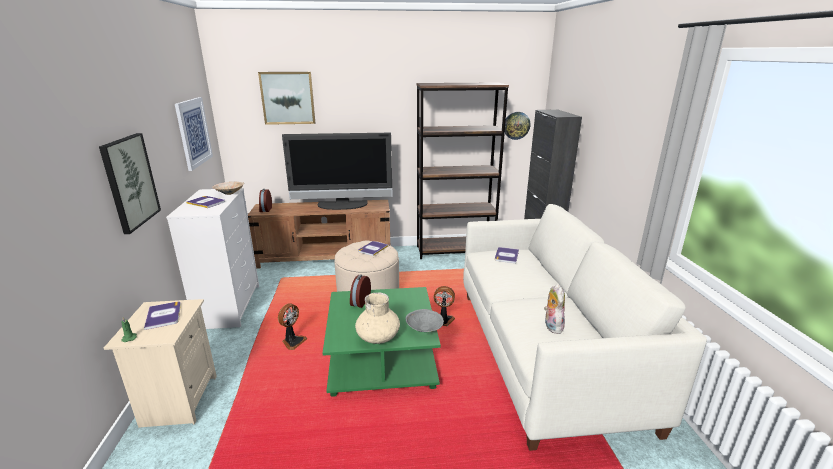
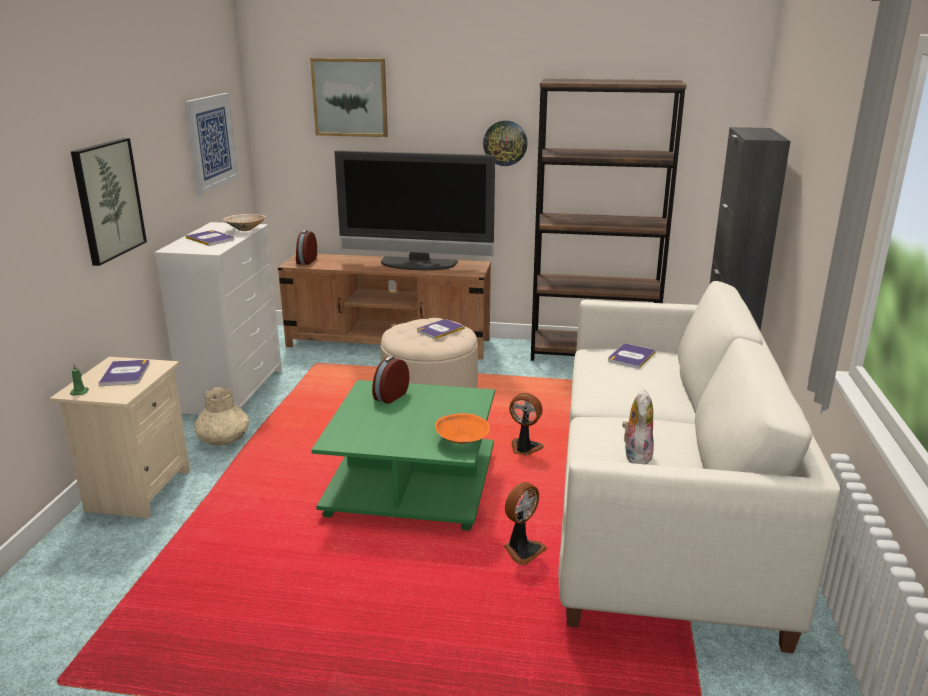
camera: 15 degrees right, 0 degrees up
fan [278,303,307,350] -> fan moved to [504,482,547,565]
beige vase [355,292,400,344] -> beige vase moved to [195,387,249,445]
grey bowl [406,309,444,332] -> orange bowl [435,413,490,444]
wall clock [505,112,530,140] -> wall clock moved to [483,121,528,166]

